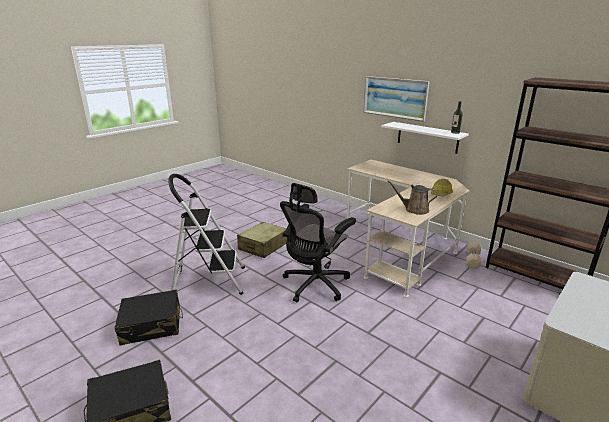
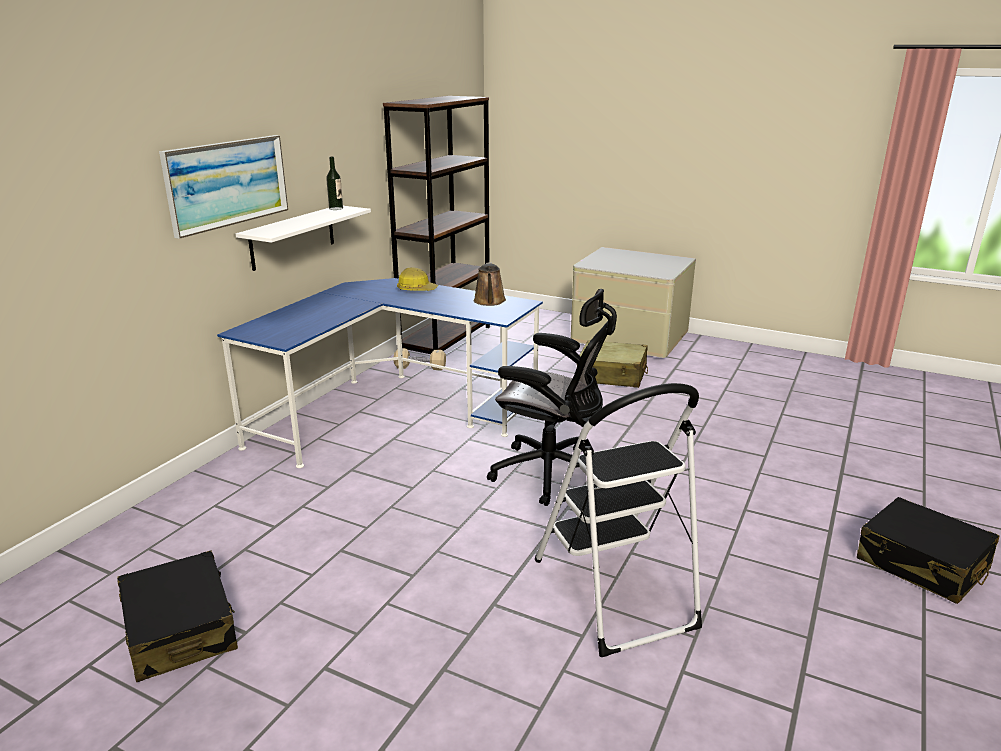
camera: 105 degrees left, 0 degrees up
black suitcase [115,290,183,345] -> black suitcase moved to [117,550,238,682]
beige suitcase [237,222,287,258] -> beige suitcase moved to [580,340,648,388]
beige desk [347,160,469,297] -> blue desk [217,278,543,468]

